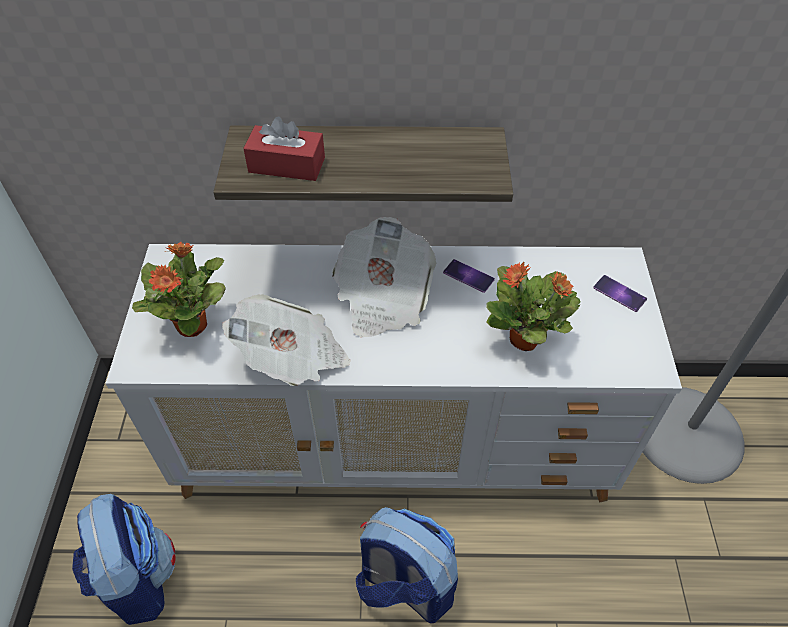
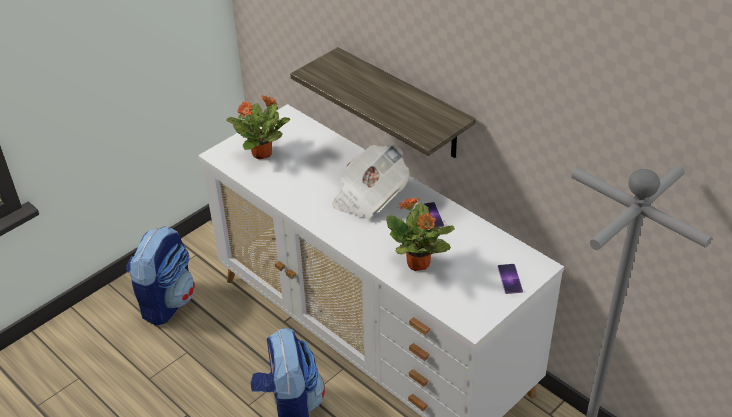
camera: 45 degrees right, 10 degrees down
newspaper [222,294,351,386] -> none
red tissue box [243,116,325,181] -> none

